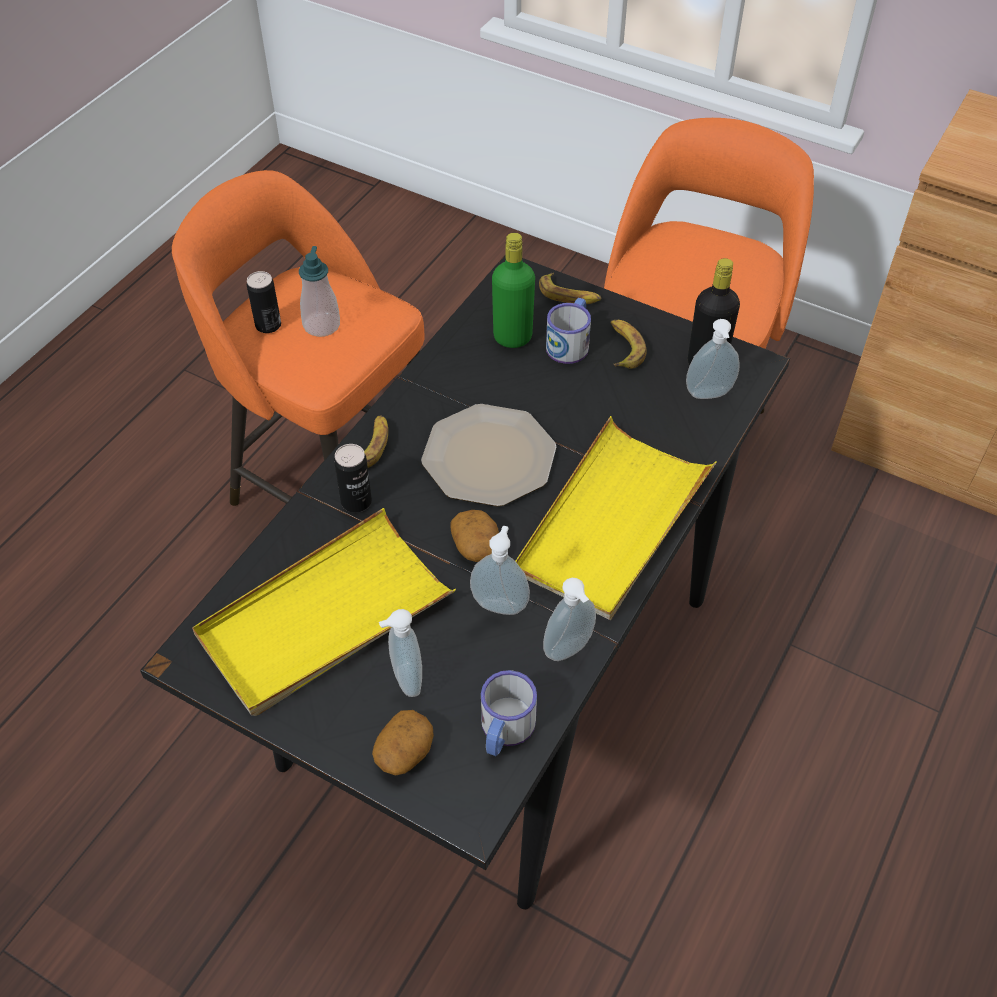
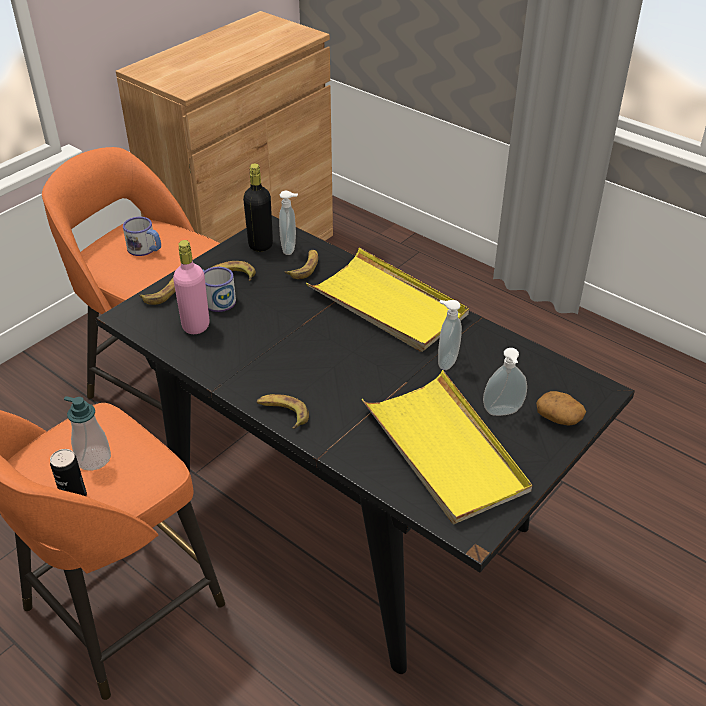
camera: 80 degrees left, 10 degrees down
can [334,444,372,513] -> none
plate [421,404,556,507] -> none
potato [450,510,499,562] -> none
mug [481,670,537,756] -> mug moved to [123,217,161,256]
green bottle [492,233,535,348] -> pink bottle [173,240,209,334]
soap dispenser [543,578,596,661] -> none
none -> banana [285,250,318,279]

